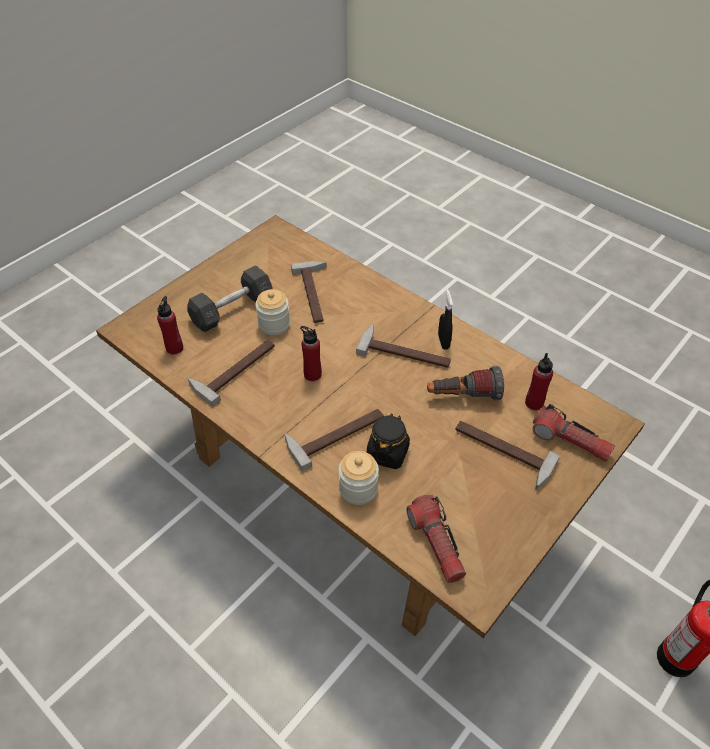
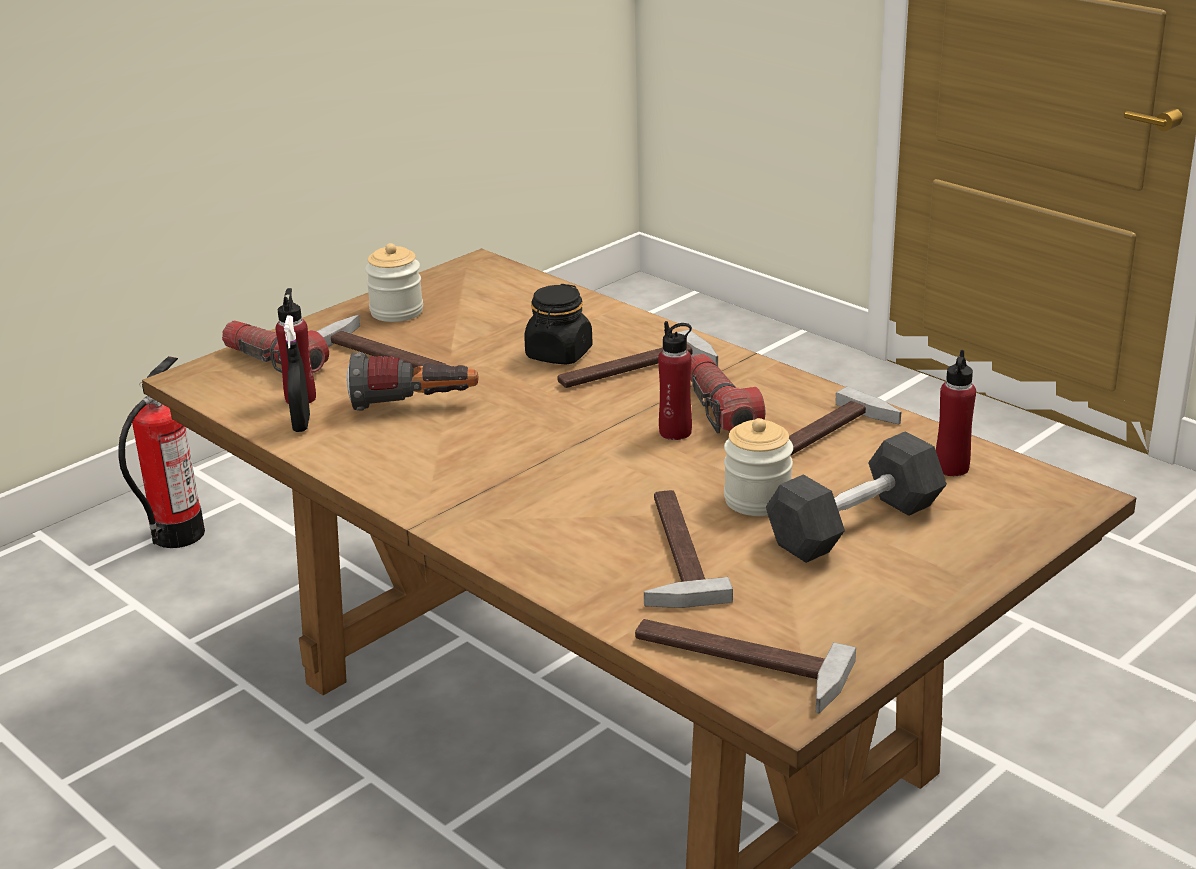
camera: 175 degrees left, 20 degrees down
jar [338,451,379,505] -> jar moved to [365,243,423,322]
hammer [356,324,451,368] -> hammer moved to [635,619,856,714]
flashlight [407,495,466,583] -> flashlight moved to [690,354,765,434]
black spray bottle [438,289,453,350] -> black spray bottle moved to [284,315,310,432]

